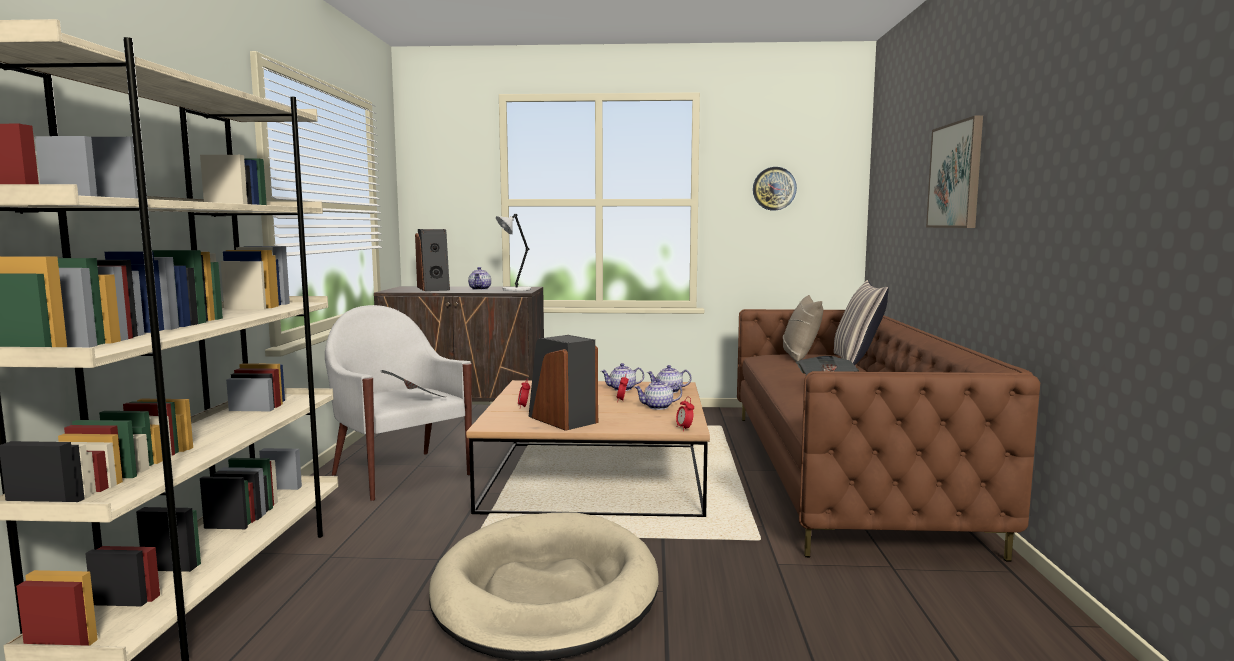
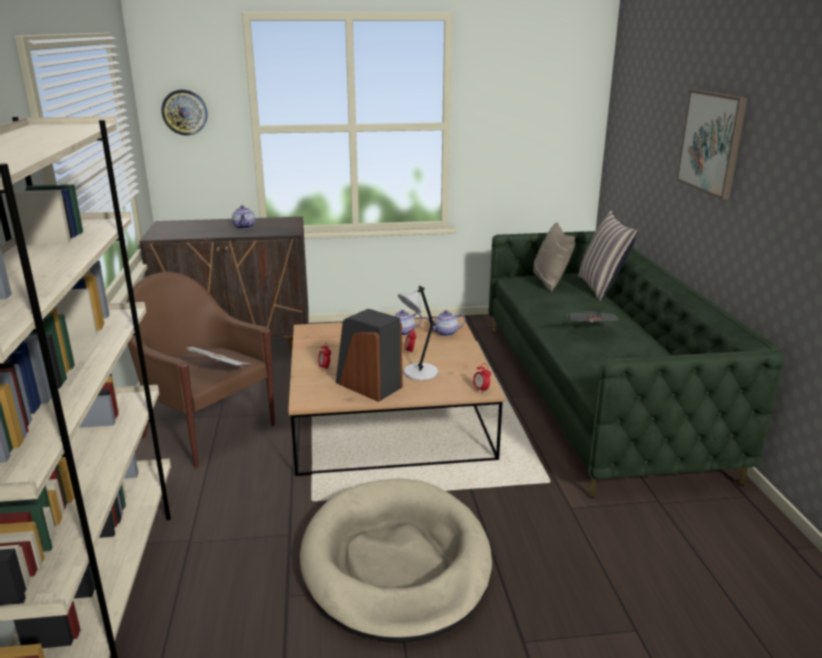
camera: 10 degrees left, 15 degrees up
white armchair [325,305,472,501] -> brown armchair [126,272,275,468]
speaker [415,229,450,291] -> none
grey table lamp [496,214,531,291] -> grey table lamp moved to [398,286,438,380]
teapot [634,379,682,410] -> none
brown sofa [737,309,1040,562] -> green sofa [489,231,785,498]
wall clock [753,167,797,210] -> wall clock moved to [161,90,207,136]

